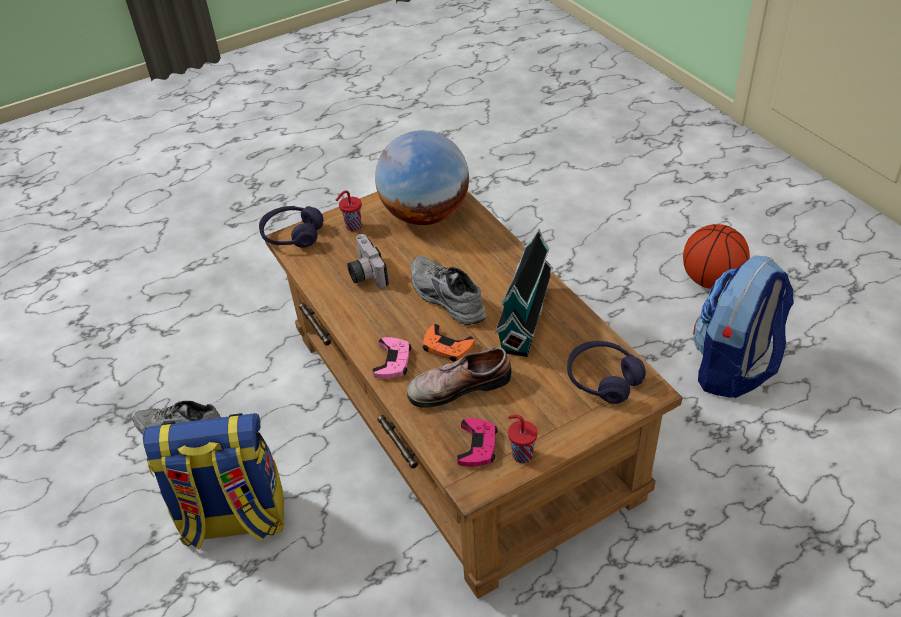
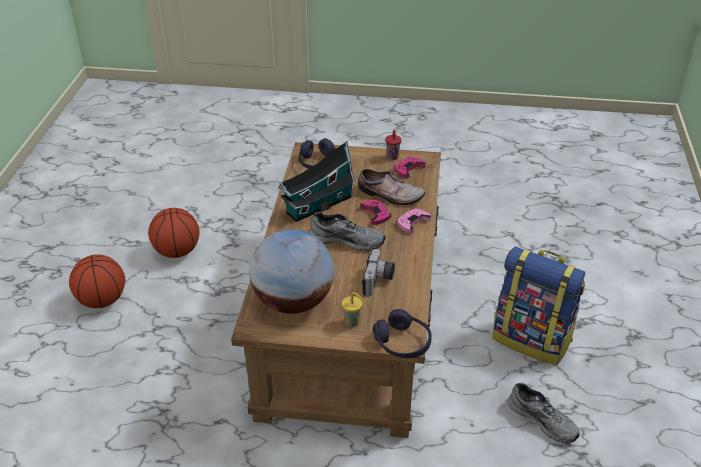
camera: 145 degrees left, 5 degrees down
red cup [336,190,362,231] -> yellow cup [342,292,364,327]
grey shoe [411,256,486,325] -> grey shoe turned 75 degrees counterclockwise [309,212,386,251]
orange game controller [422,324,474,361] -> pink game controller [360,200,391,225]
backpack [693,255,794,398] -> basketball [148,208,199,258]

